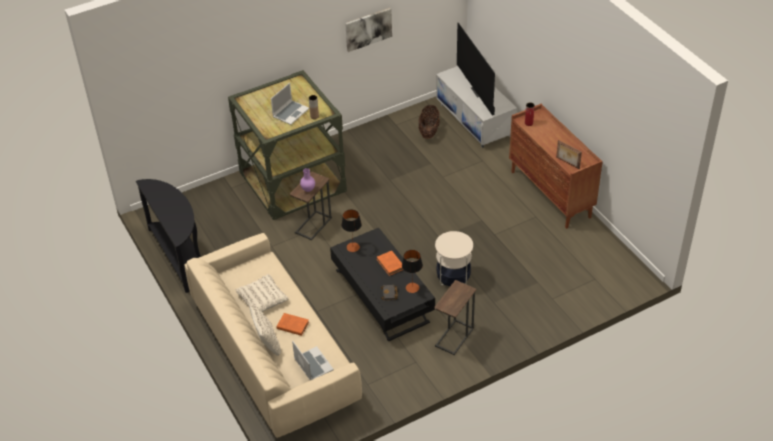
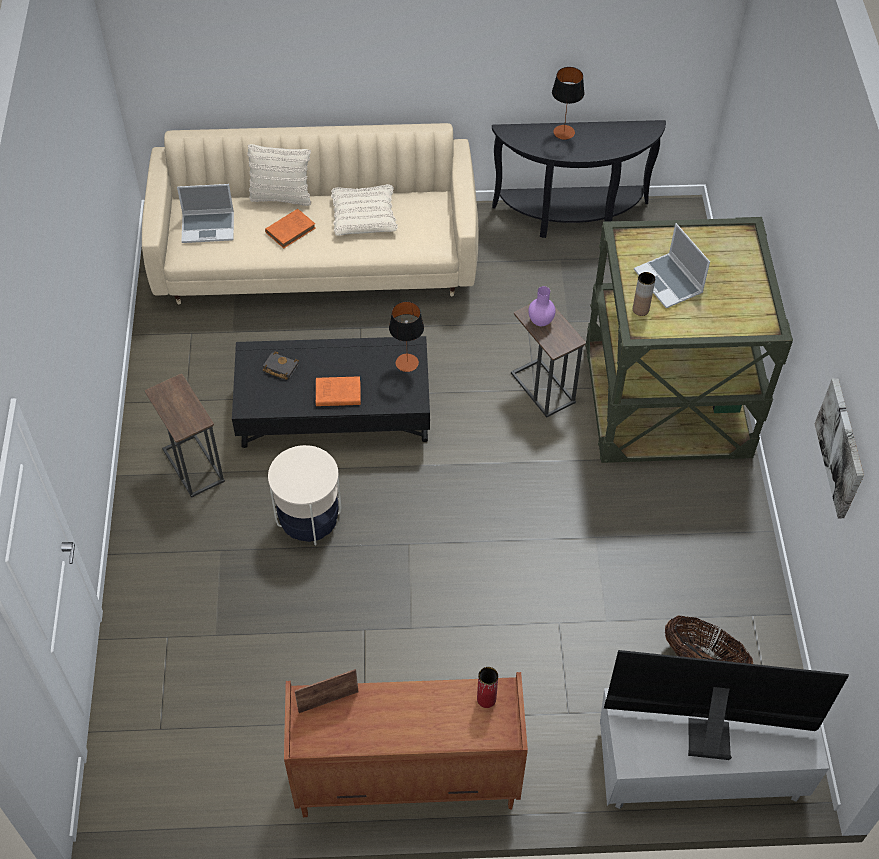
camera: 115 degrees right, 10 degrees up
table lamp [402,250,423,293] -> table lamp moved to [552,67,584,140]

